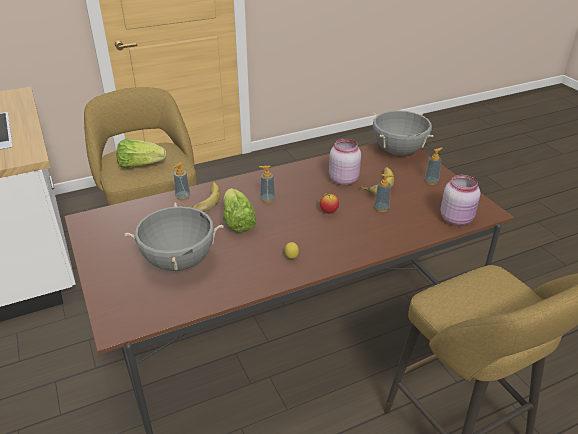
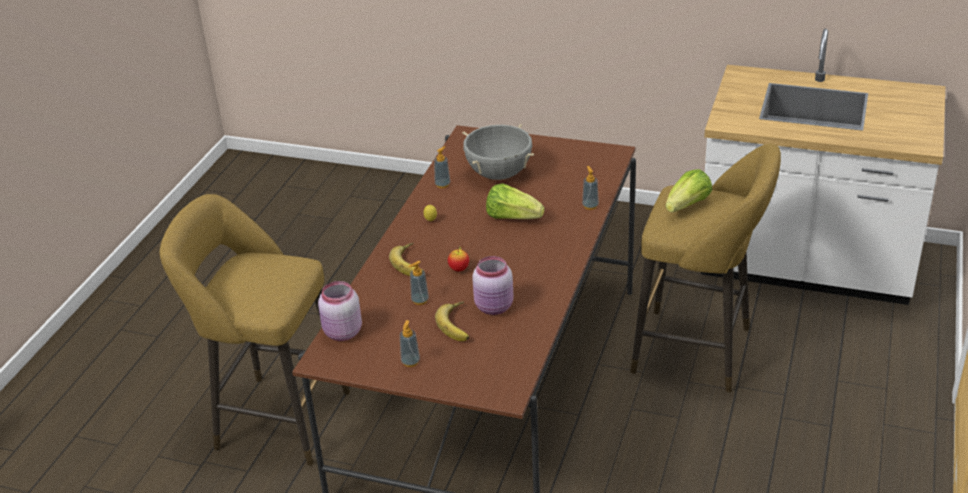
camera: 135 degrees right, 0 degrees up
banana [183,182,221,212] -> banana moved to [389,243,423,276]
soap dispenser [259,166,275,203] -> soap dispenser moved to [434,146,450,188]
grey cooking pot [373,110,434,155] -> none

